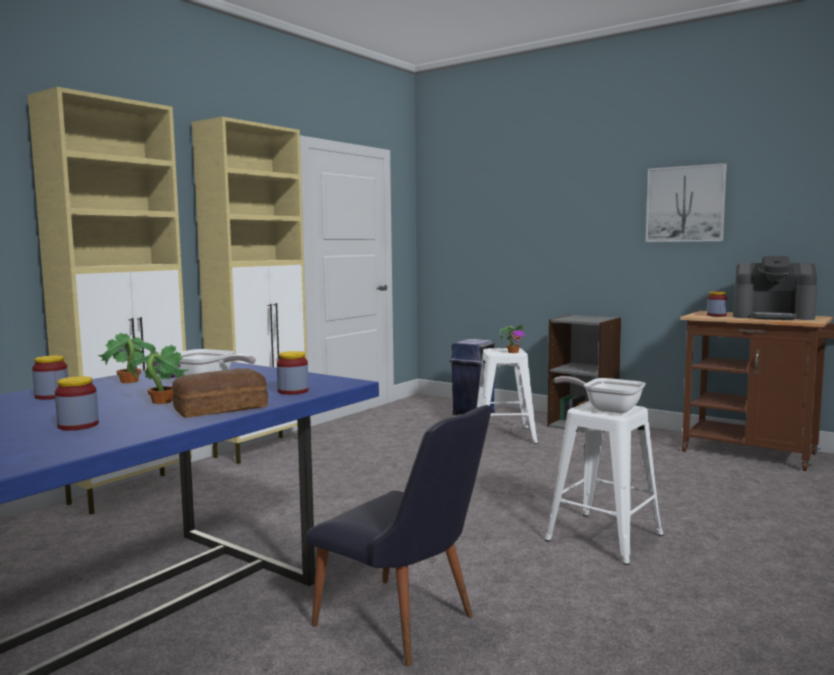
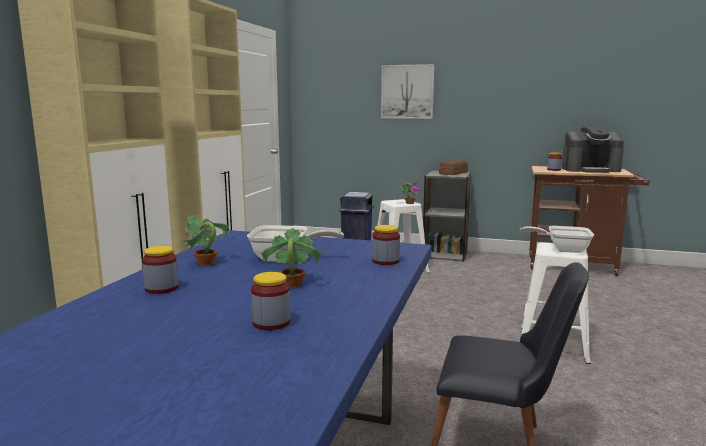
camera: 20 degrees left, 5 degrees up
bread [172,368,268,417] -> bread moved to [439,159,468,175]
picture [646,163,727,242] -> picture moved to [381,64,434,119]

